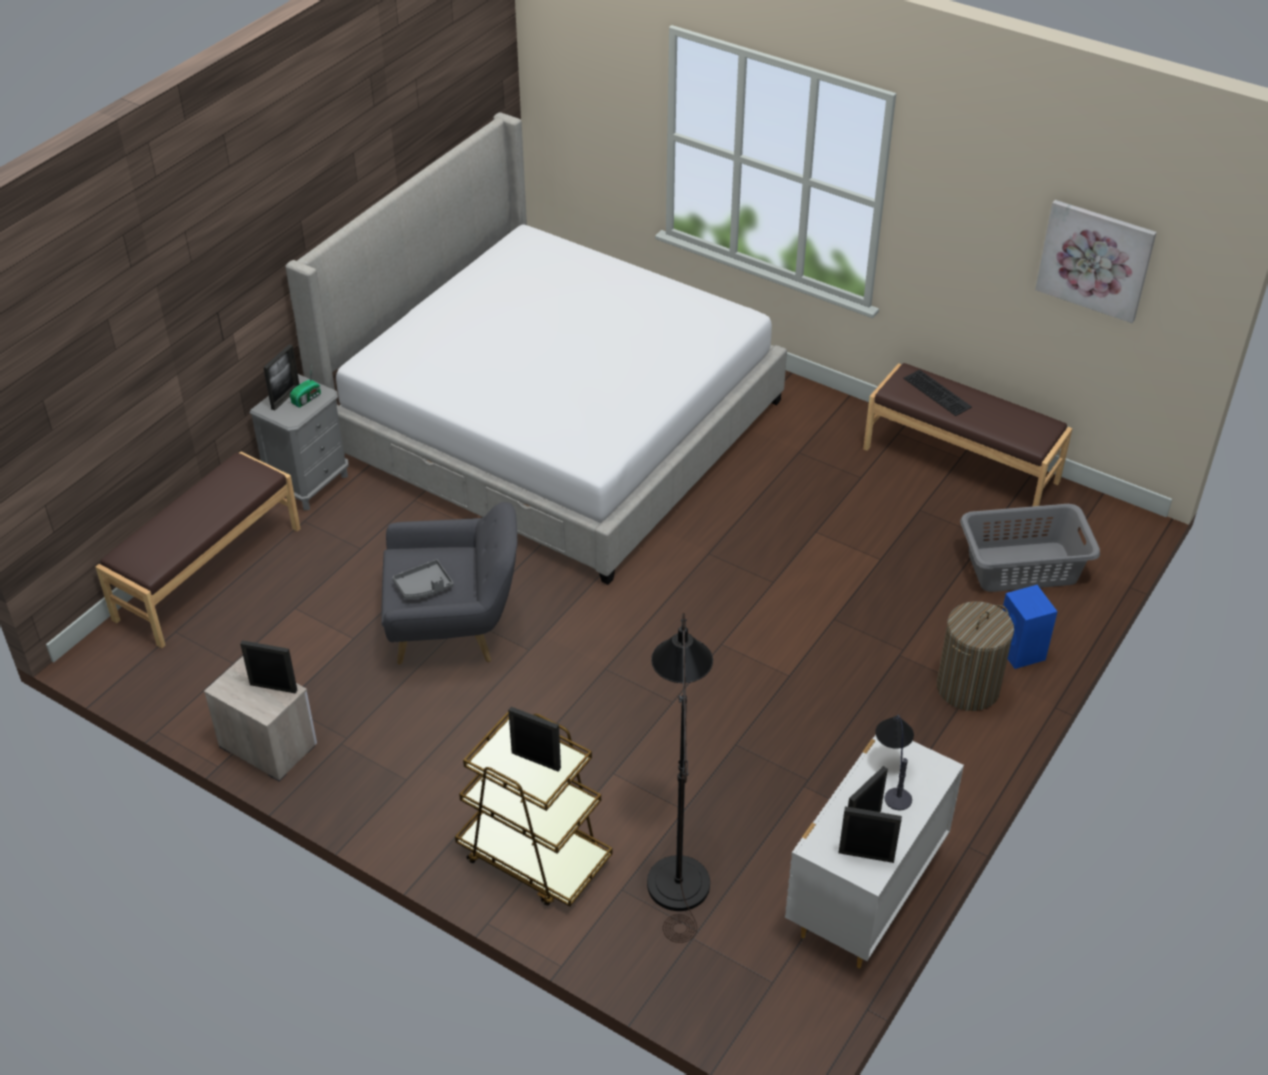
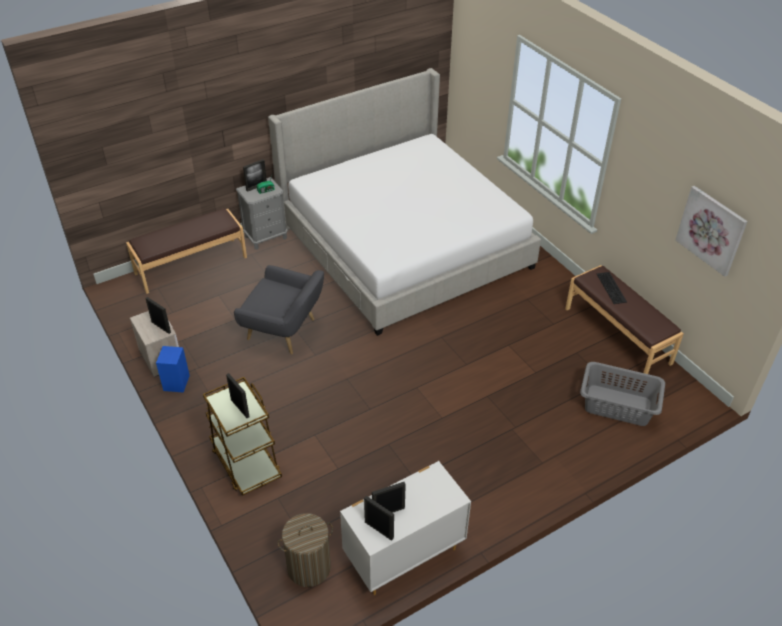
camera: 25 degrees right, 0 degrees up
grey tray [392,559,454,599] -> none
black floor lamp [647,613,713,943] -> none
table lamp [875,715,914,810] -> none
laundry basket [937,601,1014,711] -> laundry basket moved to [278,513,333,587]
blue speaker [1002,585,1058,669] -> blue speaker moved to [156,346,190,393]

